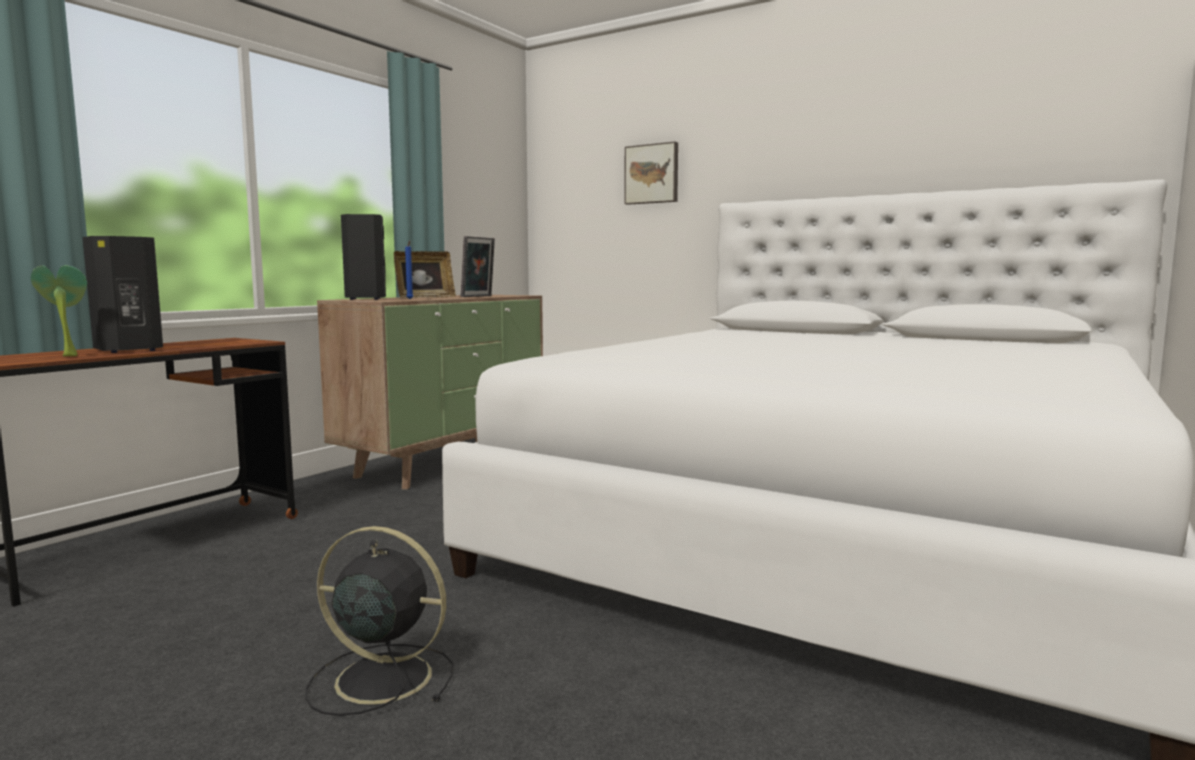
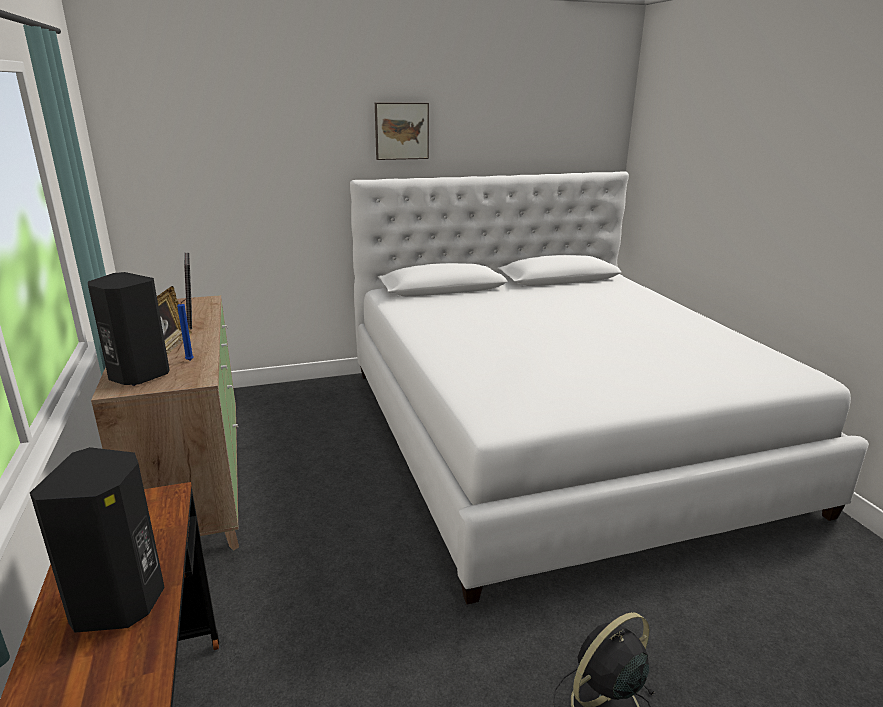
camera: 50 degrees left, 15 degrees up
potted plant [31,265,87,356] -> none
picture [624,141,678,205] -> picture moved to [375,103,429,160]

